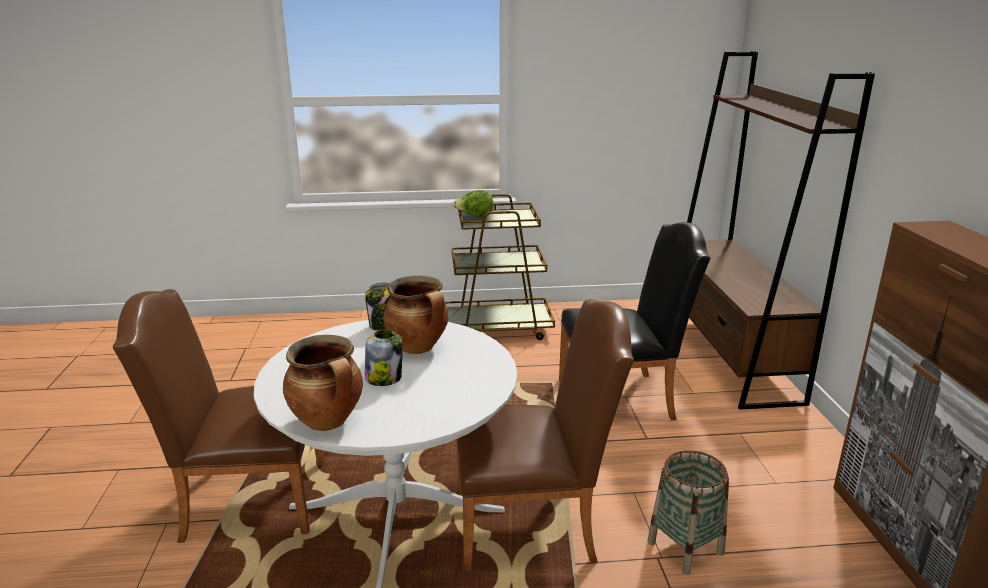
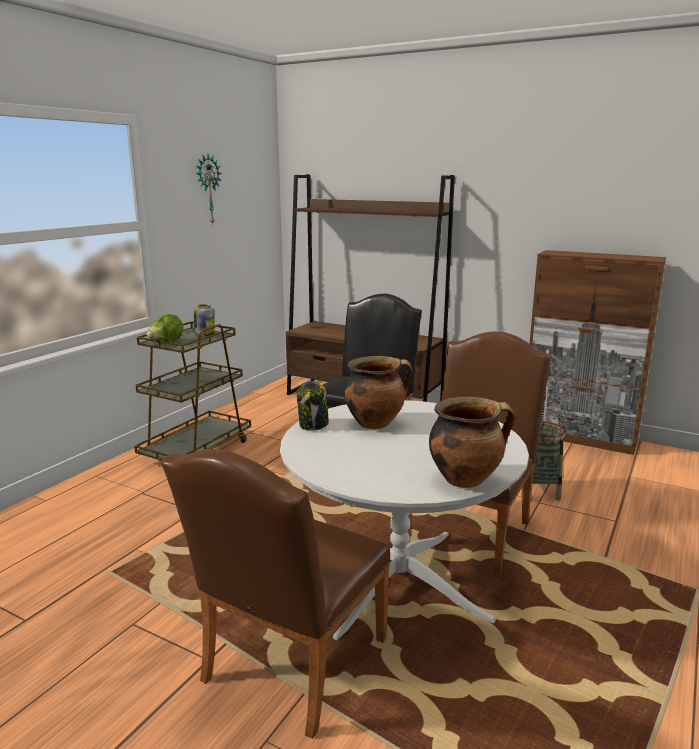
camera: 55 degrees left, 5 degrees down
jar [365,329,403,386] -> jar moved to [194,305,215,337]
none -> wall clock [196,154,222,225]

